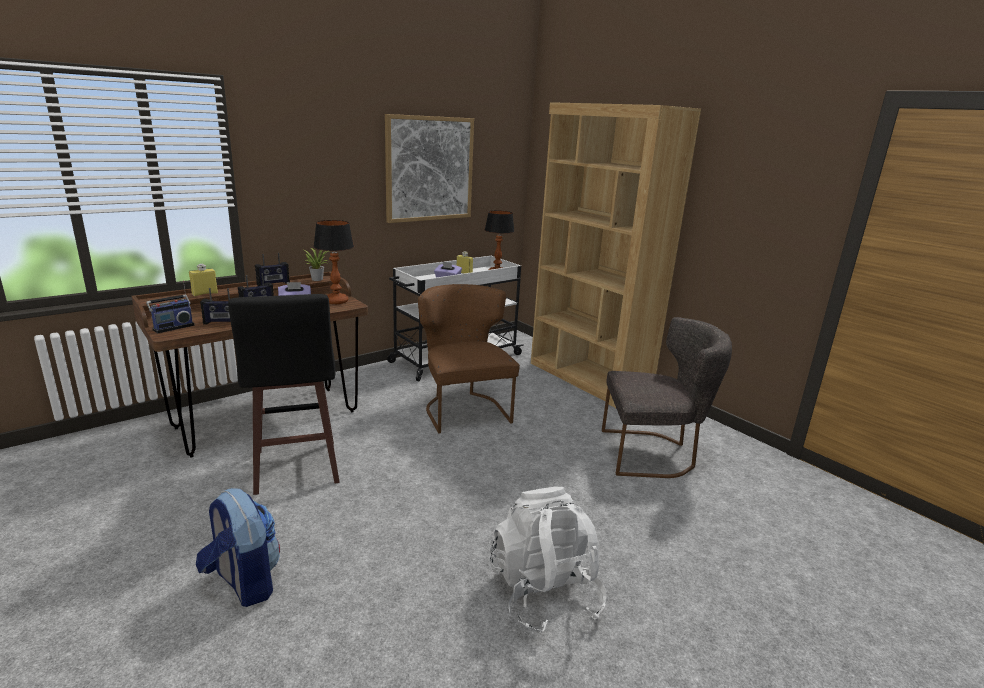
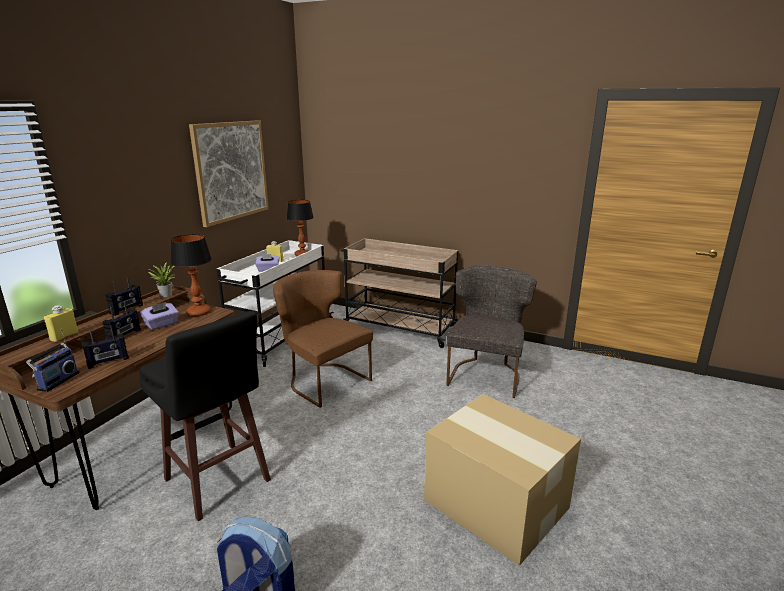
camera: 25 degrees left, 0 degrees up
white backpack [490,487,607,634] -> cardboard box [424,394,581,566]
brown bookcase [531,102,701,408] -> beige cart [341,238,458,348]
grey chair [602,317,732,478] -> grey chair turned 45 degrees counterclockwise [446,265,537,398]

